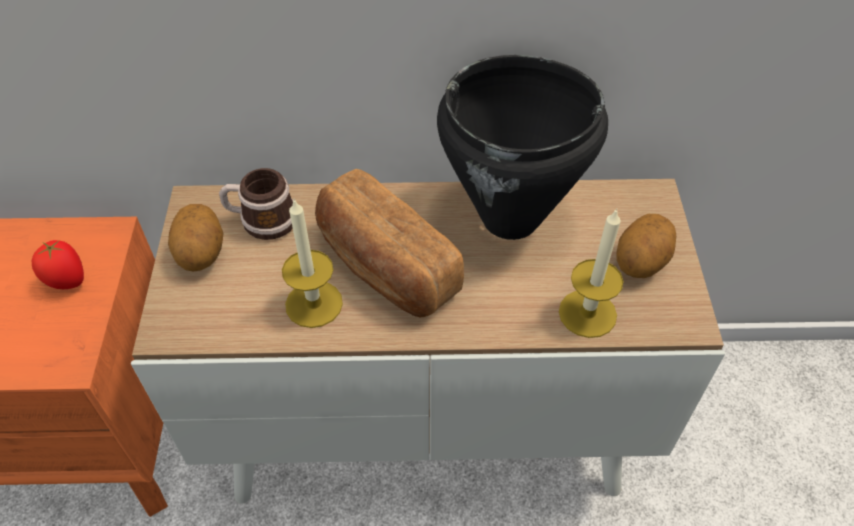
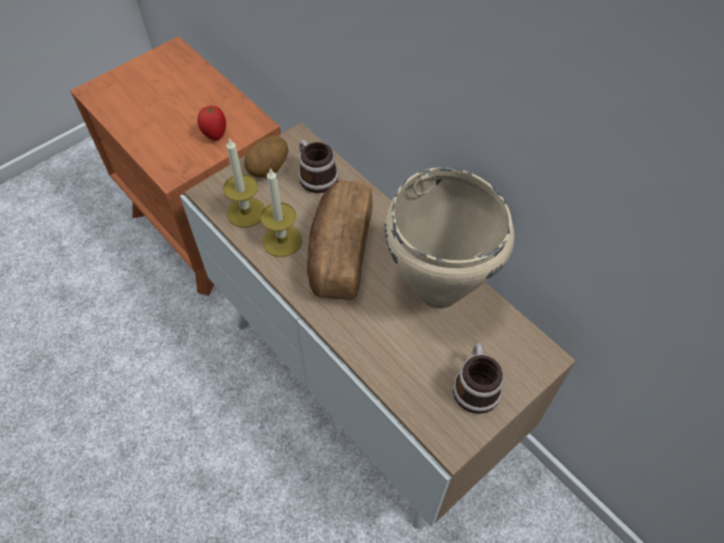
camera: 50 degrees right, 5 degrees up
black cooking pot [437,55,608,240] -> beige cooking pot [385,167,514,309]
candle [559,208,624,338] -> candle moved to [223,138,265,228]
potato [616,214,676,278] -> mug [453,343,504,414]

